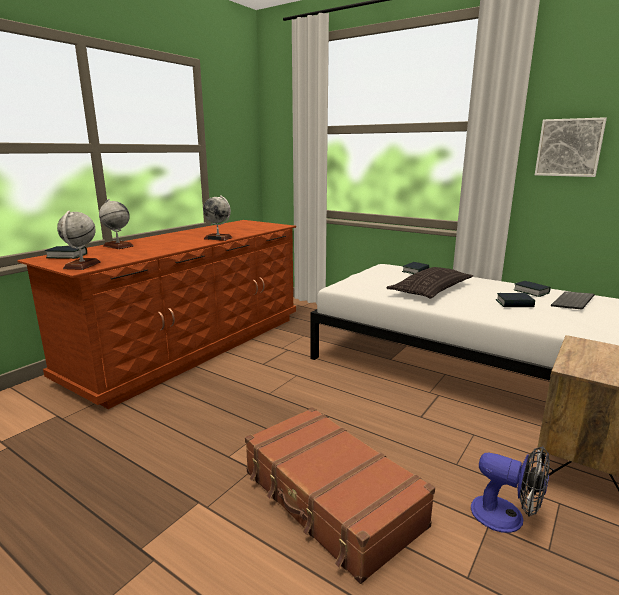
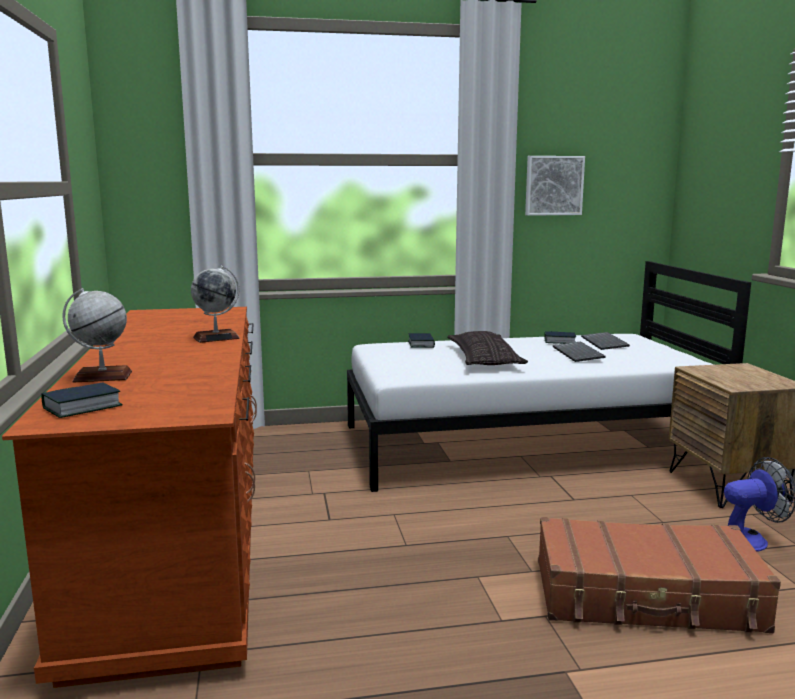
camera: 45 degrees left, 5 degrees down
globe [57,211,101,270] -> none
book [496,293,535,307] -> keyboard [553,341,605,362]

